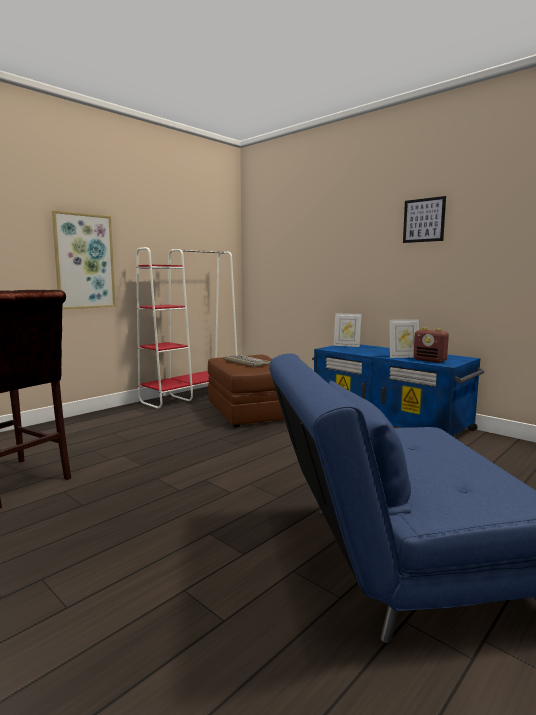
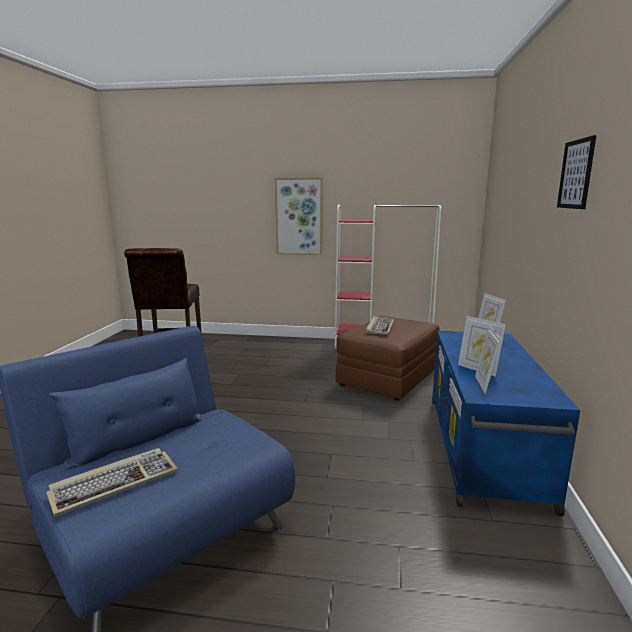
camera: 55 degrees right, 5 degrees up
radio [413,328,449,363] -> picture frame [475,326,502,394]
none -> keyboard [47,448,178,517]

